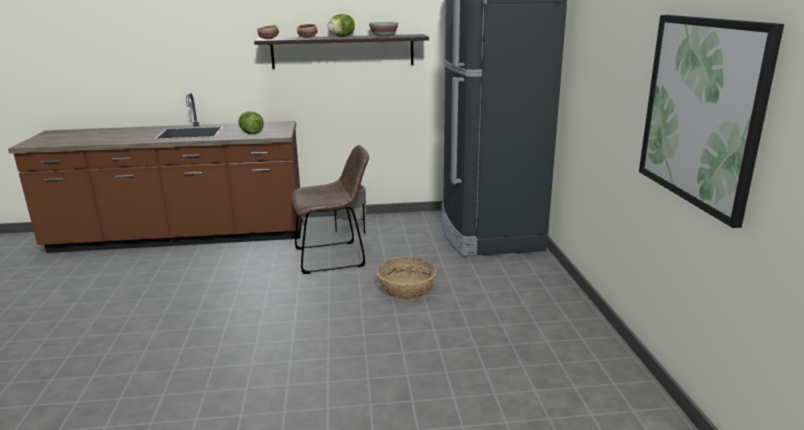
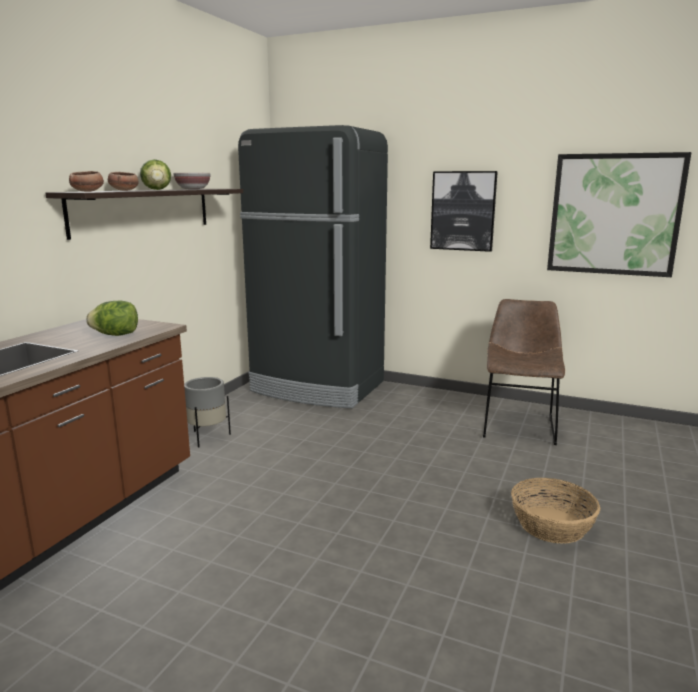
camera: 60 degrees left, 5 degrees down
brown chair [292,145,369,274] -> brown chair moved to [483,299,565,445]
basket [376,257,437,300] -> basket moved to [511,478,600,544]
none -> picture [430,171,498,252]

